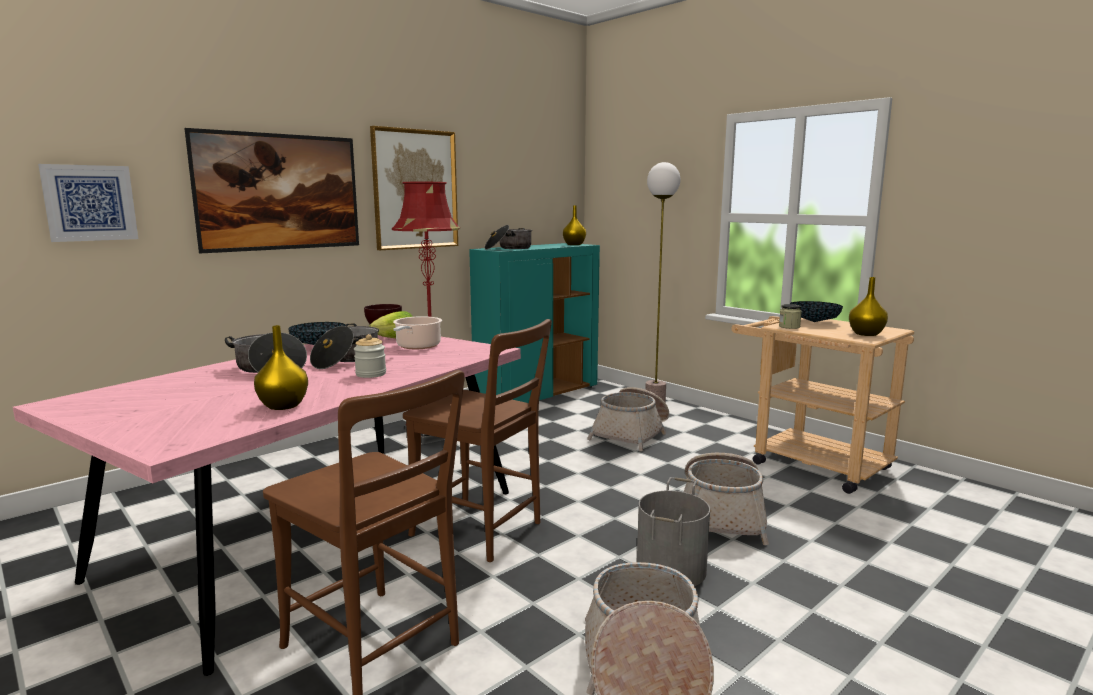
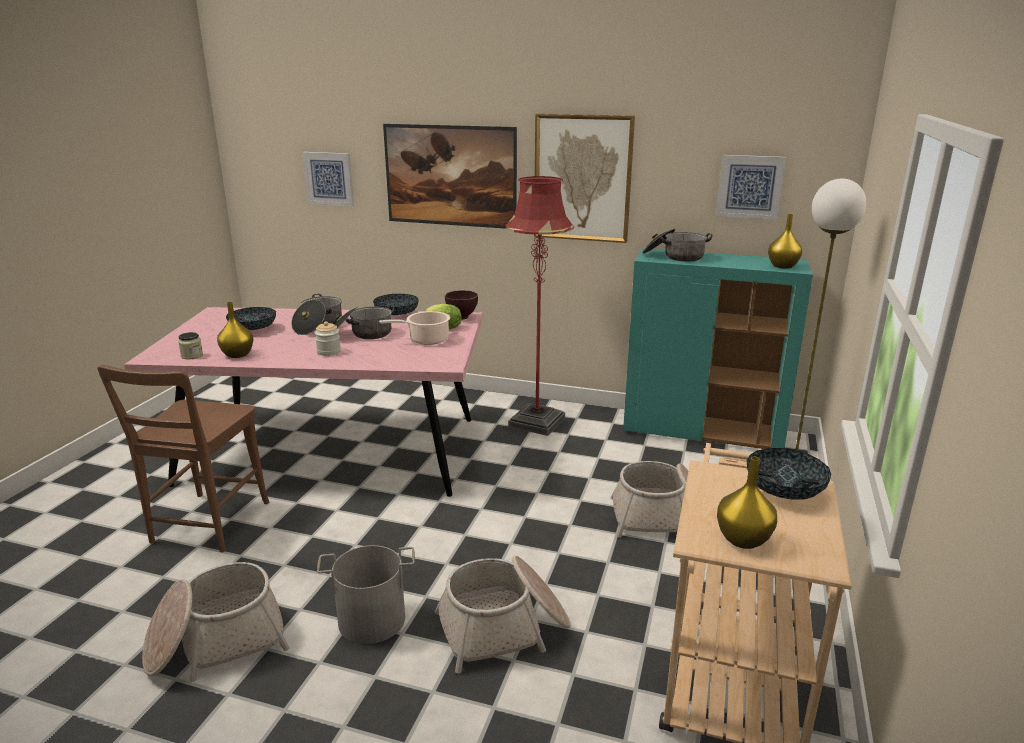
camera: 60 degrees right, 10 degrees up
brown chair [403,319,552,562] -> none
jar [779,304,802,329] -> jar moved to [178,332,203,359]
none -> bowl [226,307,276,330]
none -> picture [716,155,787,219]

